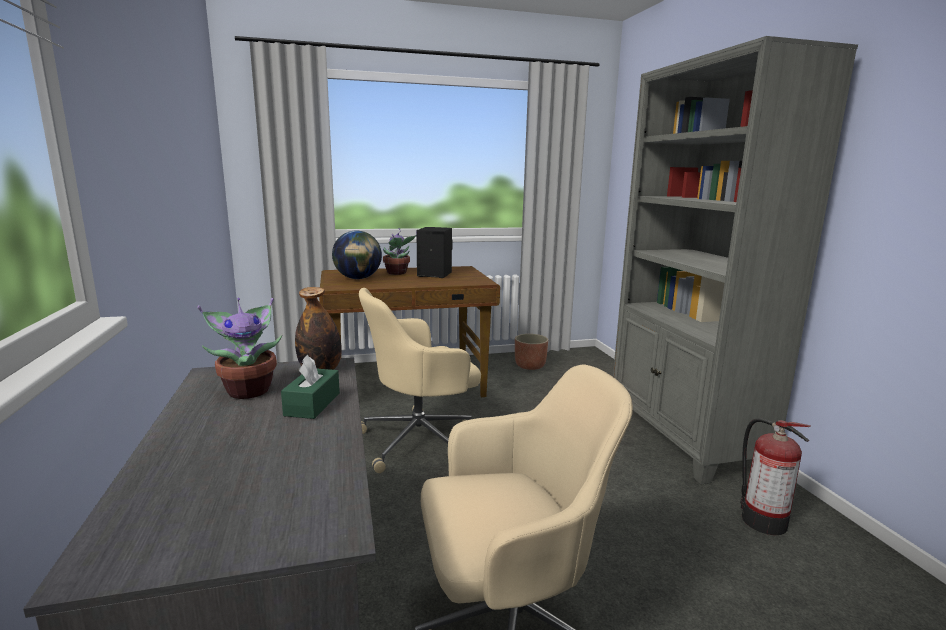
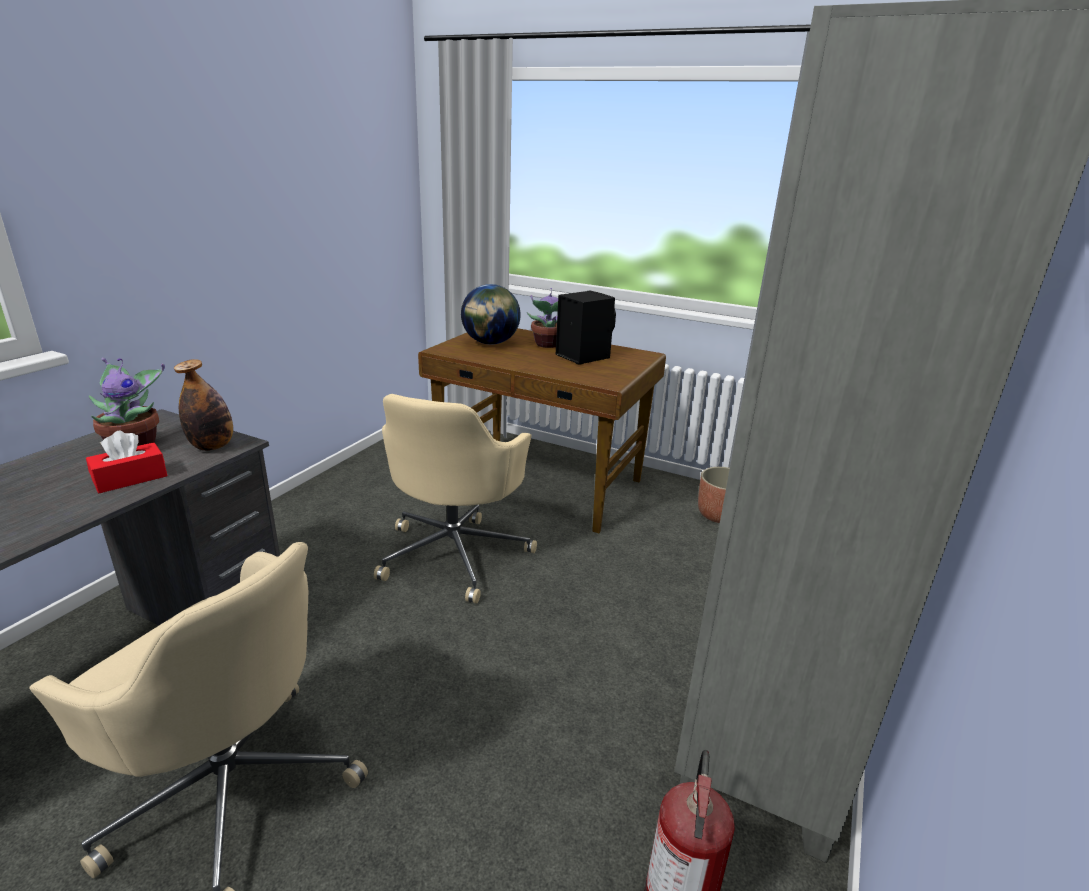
camera: 40 degrees right, 10 degrees up
green tissue box [281,355,340,419] -> red tissue box [86,430,168,493]
beige office chair [359,288,481,473] -> beige office chair turned 90 degrees counterclockwise [374,394,537,604]

